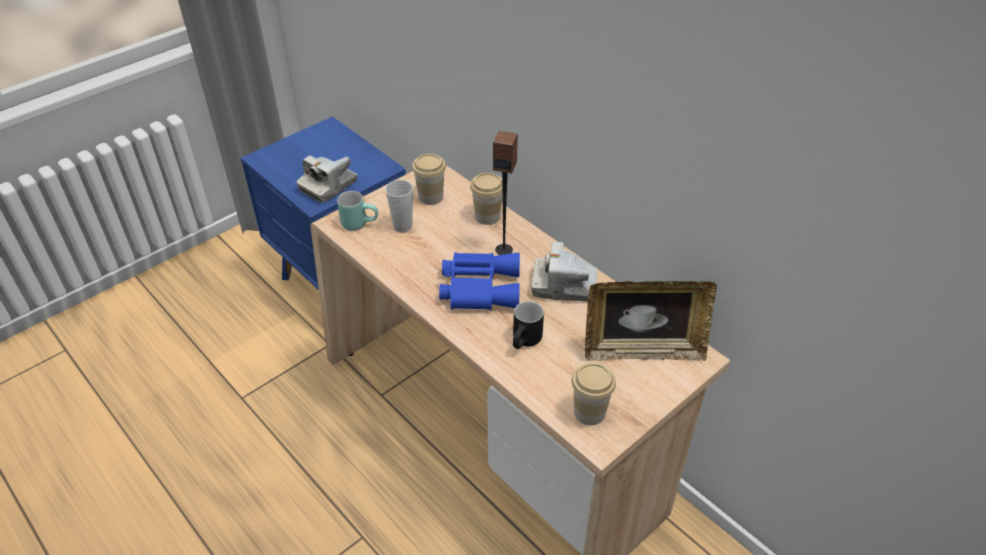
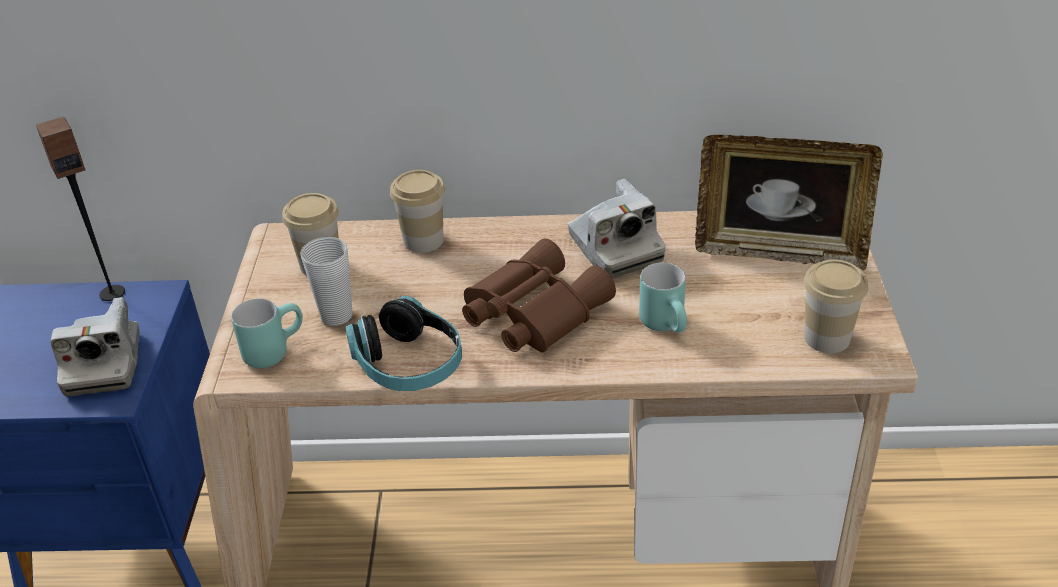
camera: 45 degrees left, 5 degrees down
blue binoculars [439,252,520,310] -> brown binoculars [462,238,616,353]
speaker [493,131,518,255] -> speaker moved to [36,116,125,301]
black mug [513,301,544,349] -> turquoise mug [639,262,687,333]
camera [531,242,597,302] -> camera turned 75 degrees counterclockwise [568,179,666,279]
picture frame [585,281,717,361] -> picture frame turned 60 degrees clockwise [695,135,883,270]
none -> headphones [345,296,462,391]

